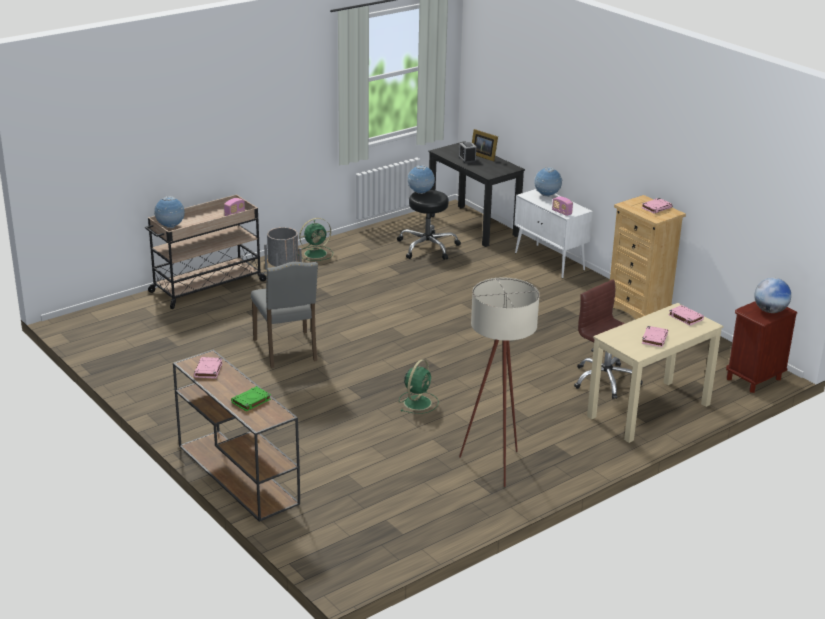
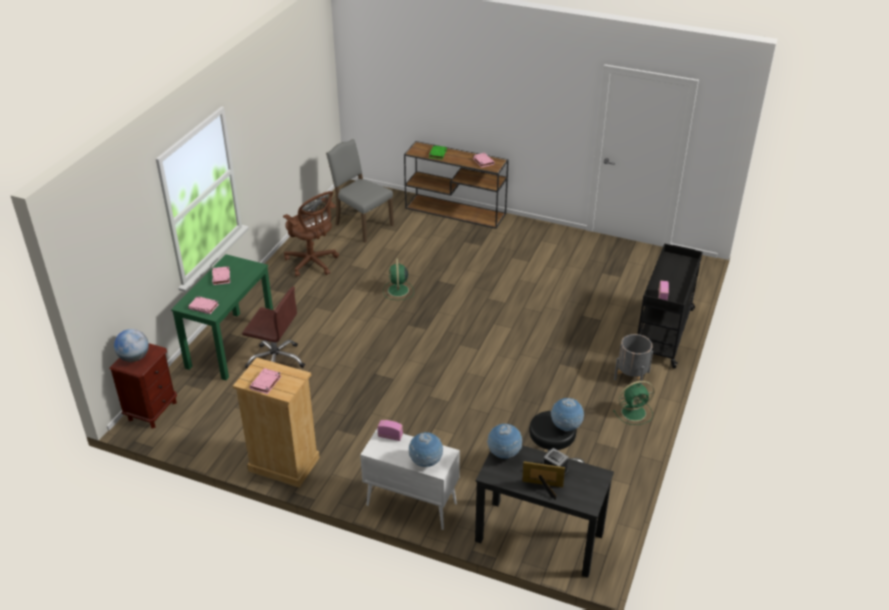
camera: 150 degrees right, 10 degrees up
beige cart [145,195,267,309] -> black cart [637,243,703,369]
globe [154,196,185,228] -> globe moved to [487,424,522,459]
grey chair [251,262,318,368] -> grey chair moved to [326,139,394,243]
green fan [298,218,333,261] -> green fan turned 135 degrees counterclockwise [613,381,654,425]
beige floor lamp [459,277,539,487] -> brown office chair [283,191,339,277]
beige desk [587,303,723,443] -> green desk [171,254,273,380]

